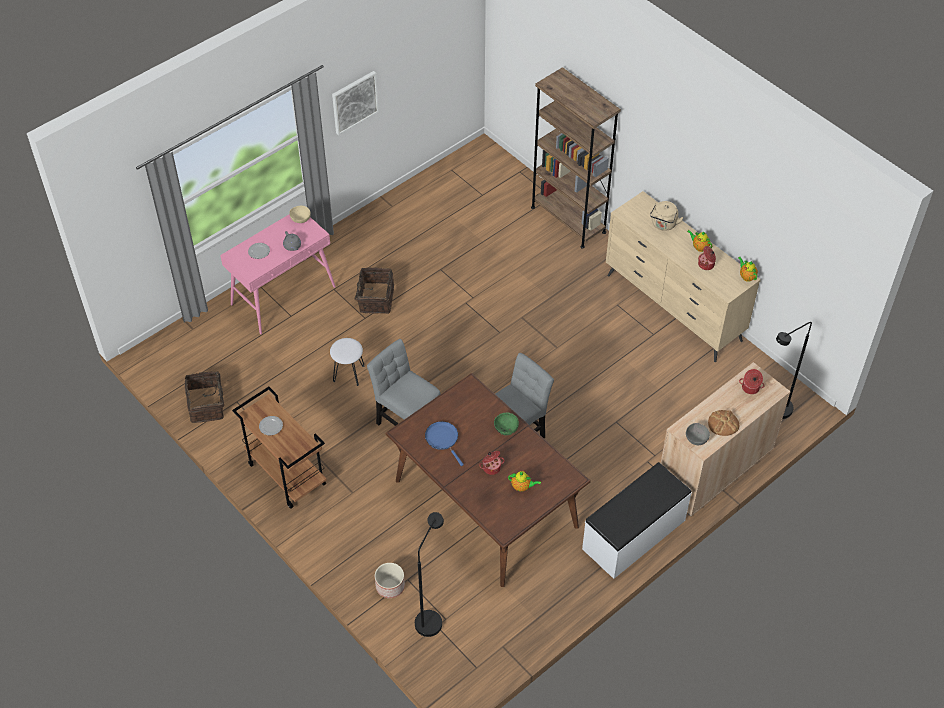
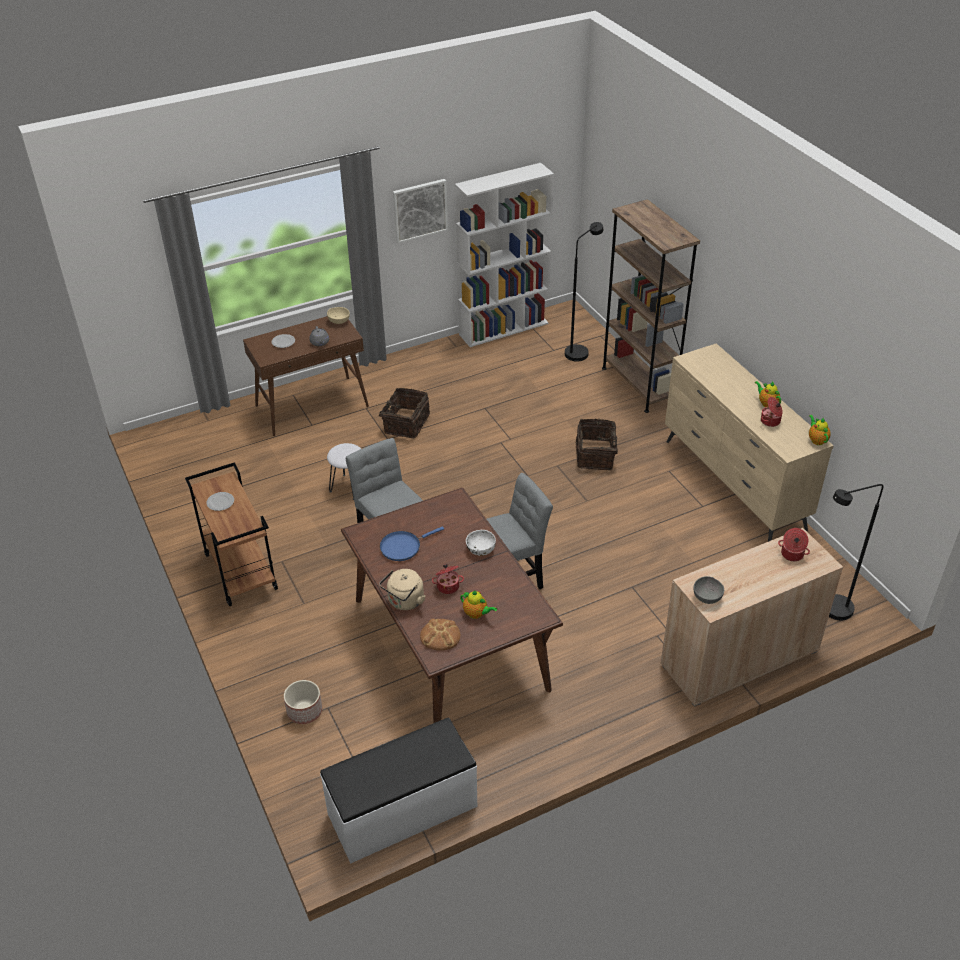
camera: 15 degrees right, 10 degrees down
basket [185,371,227,423] -> basket moved to [576,418,625,470]
pink console table [220,214,336,334] -> brown console table [243,316,369,436]
black floor lamp [415,512,444,637] -> black floor lamp moved to [565,222,603,362]
blue frying pan [425,421,464,466] -> blue frying pan turned 105 degrees counterclockwise [380,527,444,561]
green bowl [494,412,519,435] -> white bowl [466,530,496,556]
white bench [582,462,692,579] -> white bench moved to [320,717,477,864]
beige kettle [650,201,684,231] -> beige kettle moved to [379,569,425,610]
bread [708,410,739,436] -> bread moved to [420,619,460,651]
none -> white bookcase [455,163,554,347]

